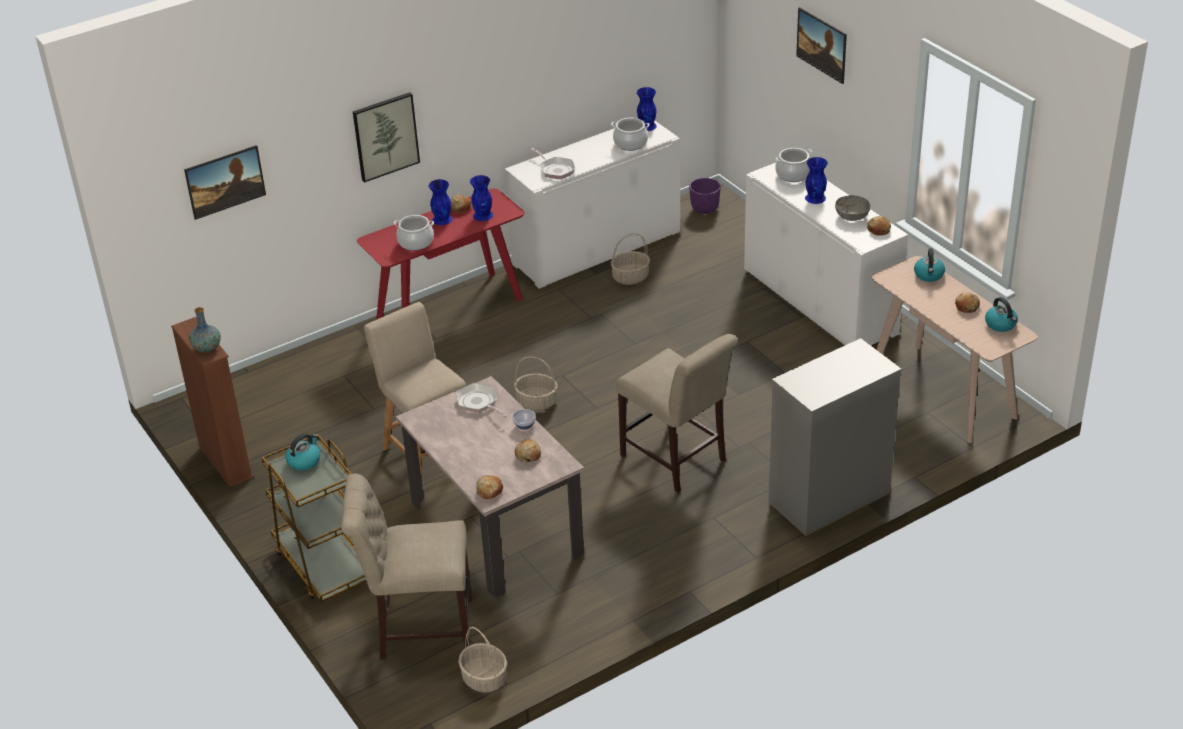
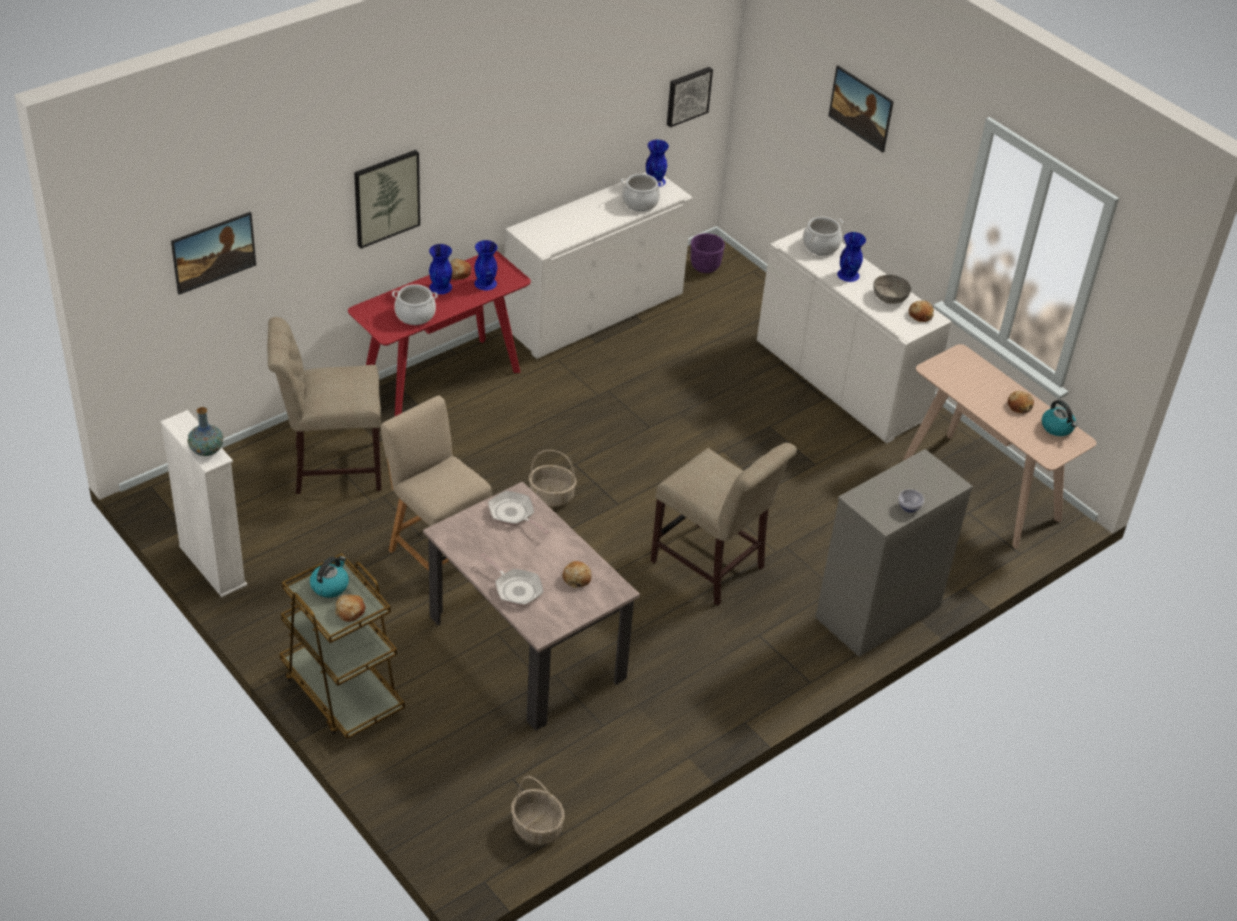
camera: 10 degrees left, 5 degrees up
brown bookcase [171,317,254,487] -> white bookcase [161,410,247,597]
beige chair [341,473,472,659] -> beige chair moved to [267,317,381,494]
bread [476,475,503,499] -> bread moved to [335,594,366,622]
bowl [512,409,536,430] -> bowl moved to [898,489,924,513]
frying pan [530,148,575,179] -> frying pan moved to [480,553,543,607]
basket [611,233,650,285] -> none
kettle [914,248,945,282] -> none
none -> picture [667,67,713,128]

